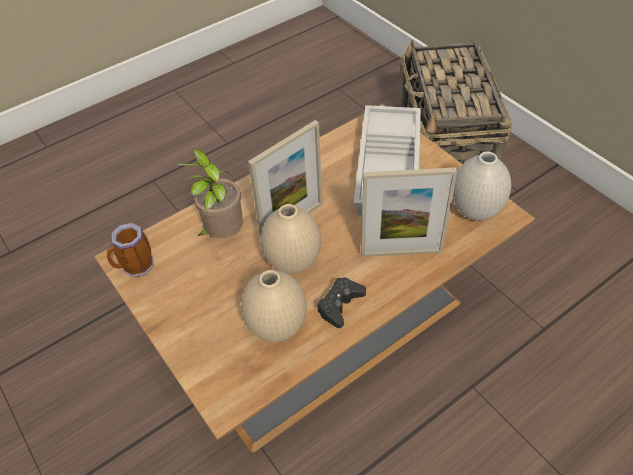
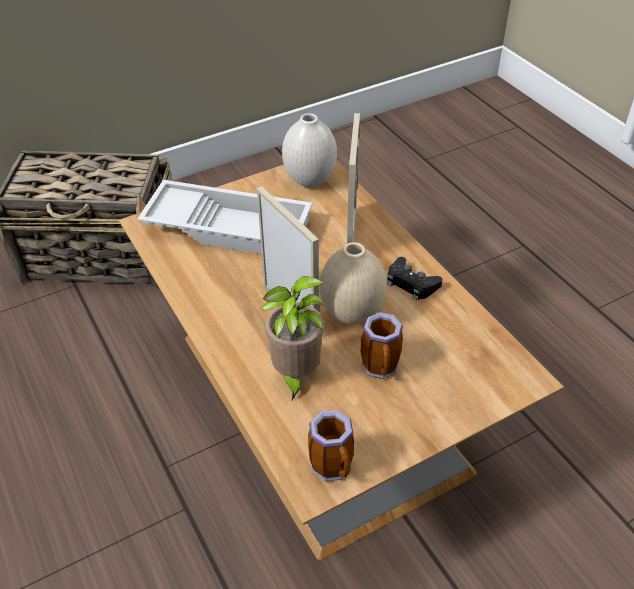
camera: 85 degrees left, 5 degrees down
beige vase [241,270,307,342] -> none
none -> mug [361,312,403,379]

